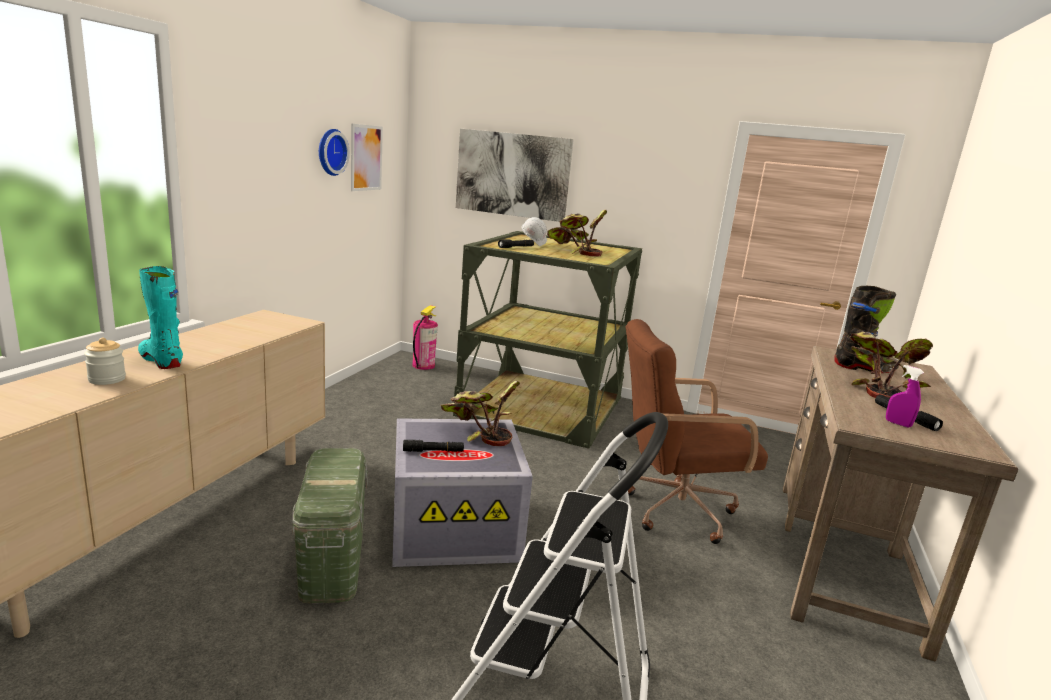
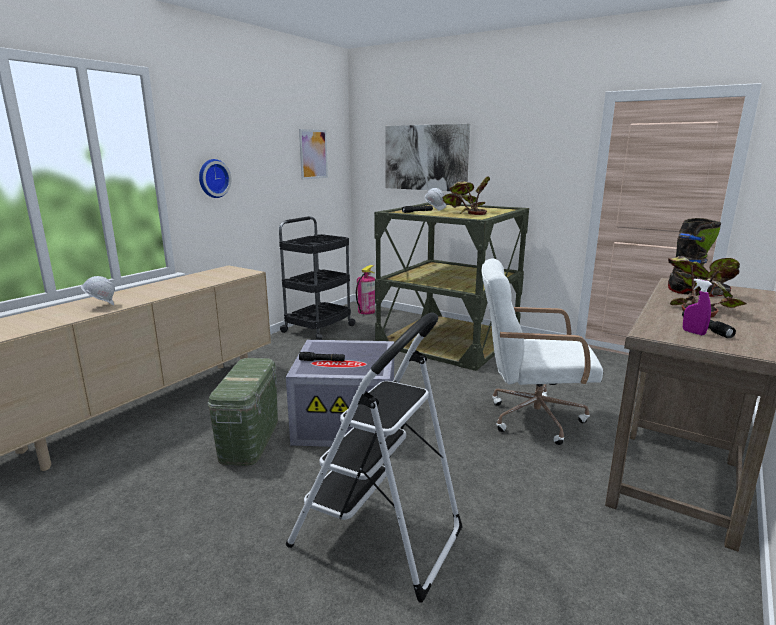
camera: 15 degrees right, 0 degrees up
jar [84,338,126,385] -> white hard hat [81,276,115,306]
turquoise boot [138,266,183,369] -> none
wall clock [319,129,350,176] -> wall clock moved to [199,159,231,198]
potted plant [440,381,520,446] -> none
brown office chair [625,319,768,544] -> white office chair [482,258,603,445]
none -> black cart [279,216,355,340]

